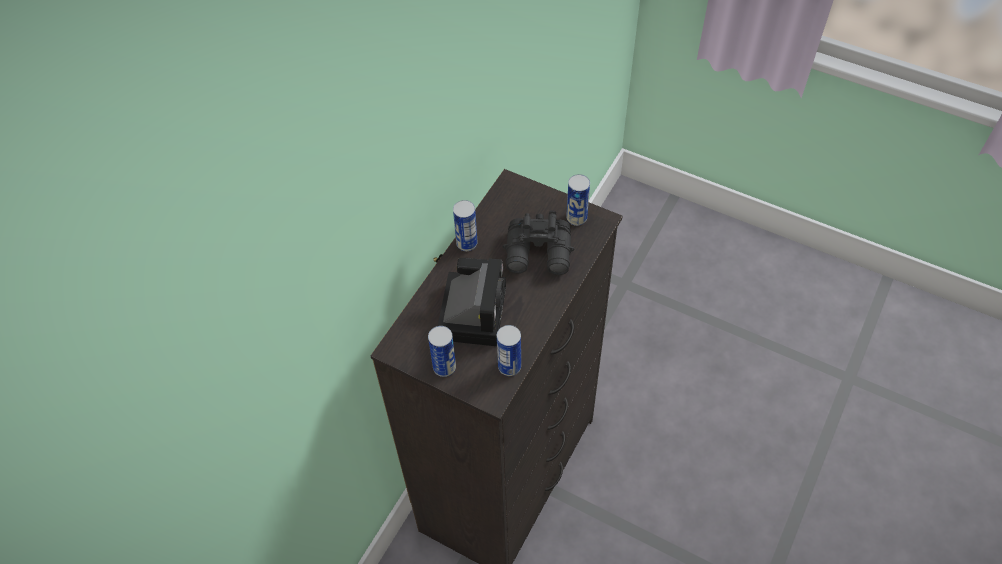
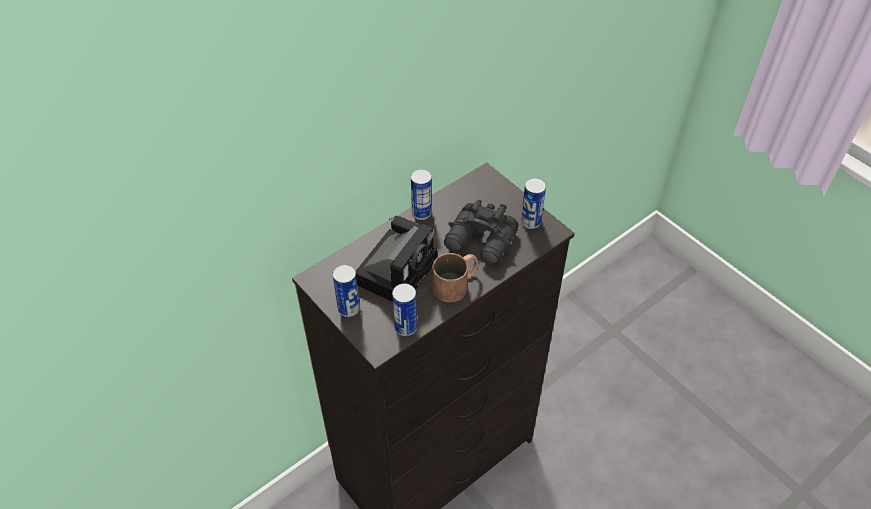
camera: 20 degrees right, 5 degrees down
none -> brown mug [433,253,479,302]

